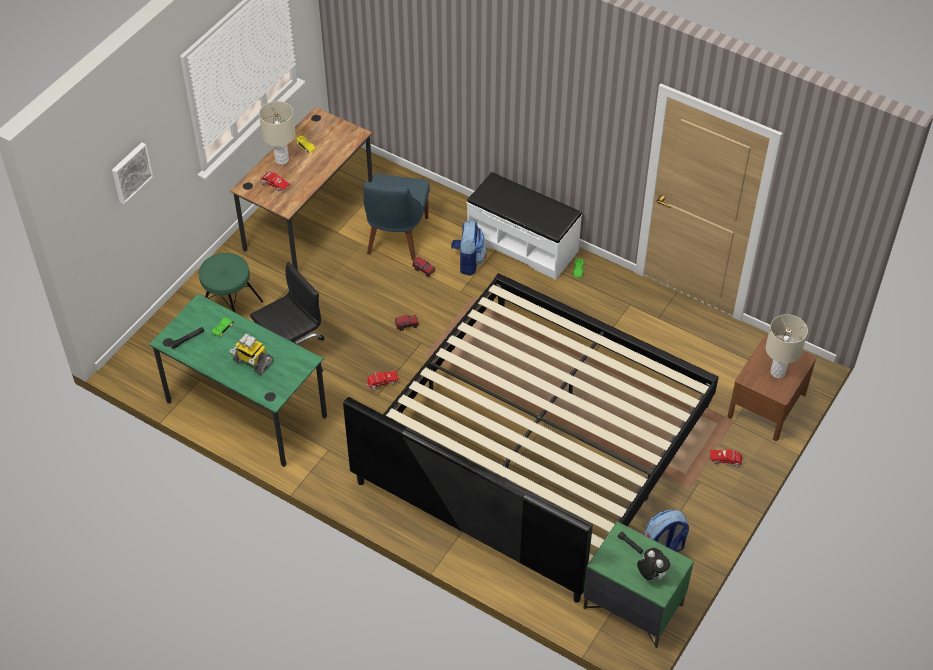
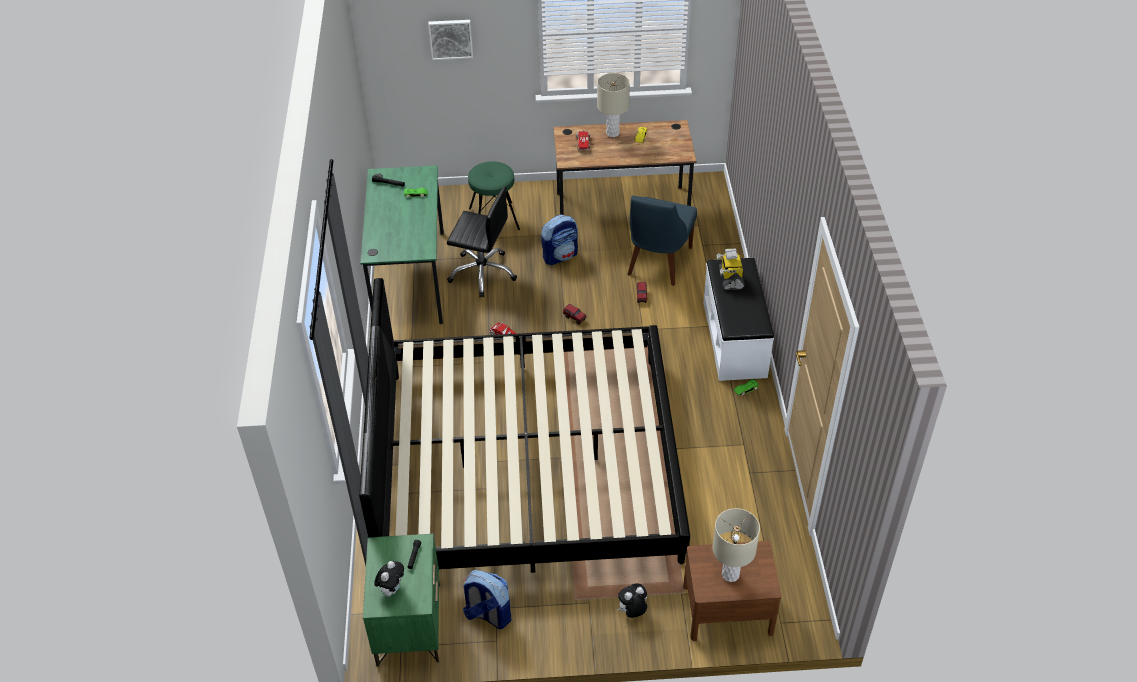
camera: 55 degrees right, 5 degrees down
toy robot [230,334,273,375] -> toy robot moved to [716,249,745,290]
blue chair [363,174,430,261] -> blue chair turned 45 degrees counterclockwise [627,196,697,286]
backpack [451,220,487,276] -> backpack moved to [541,214,578,265]
toy truck [710,449,746,467] -> plush toy [617,583,647,618]

